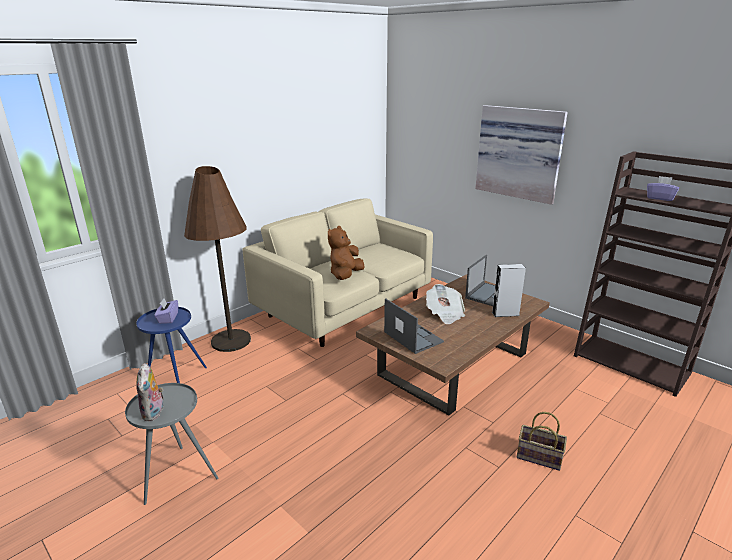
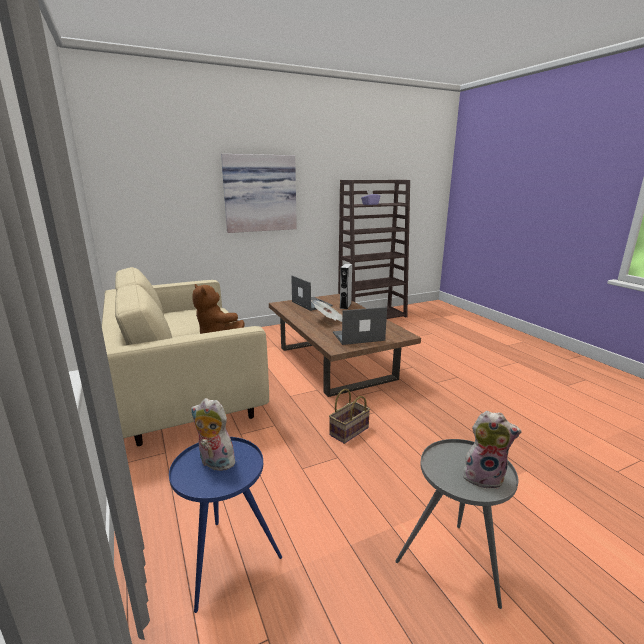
camera: 70 degrees left, 5 degrees down
purple tissue box [154,298,178,324] -> plush toy [191,398,235,471]
brown floor lamp [184,166,251,352] -> none
basket [517,412,567,471] -> basket moved to [329,389,370,444]

